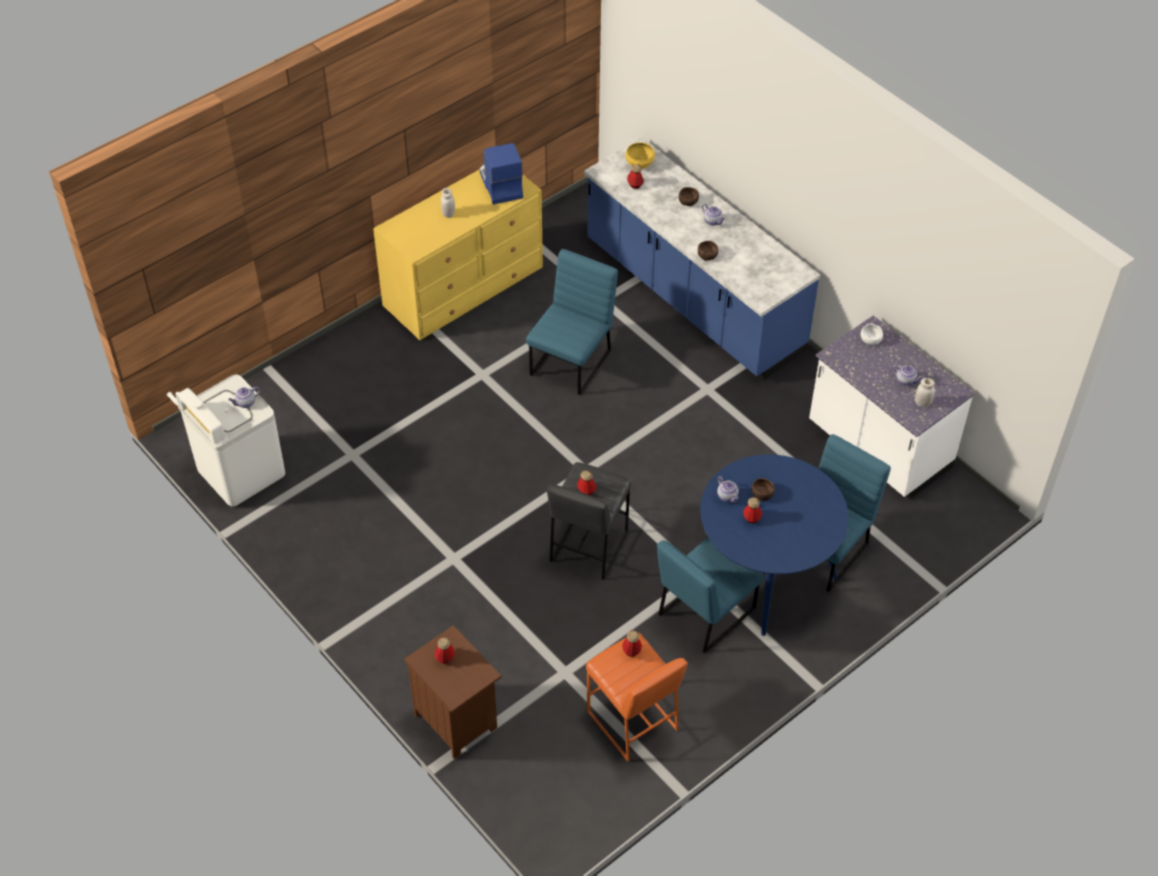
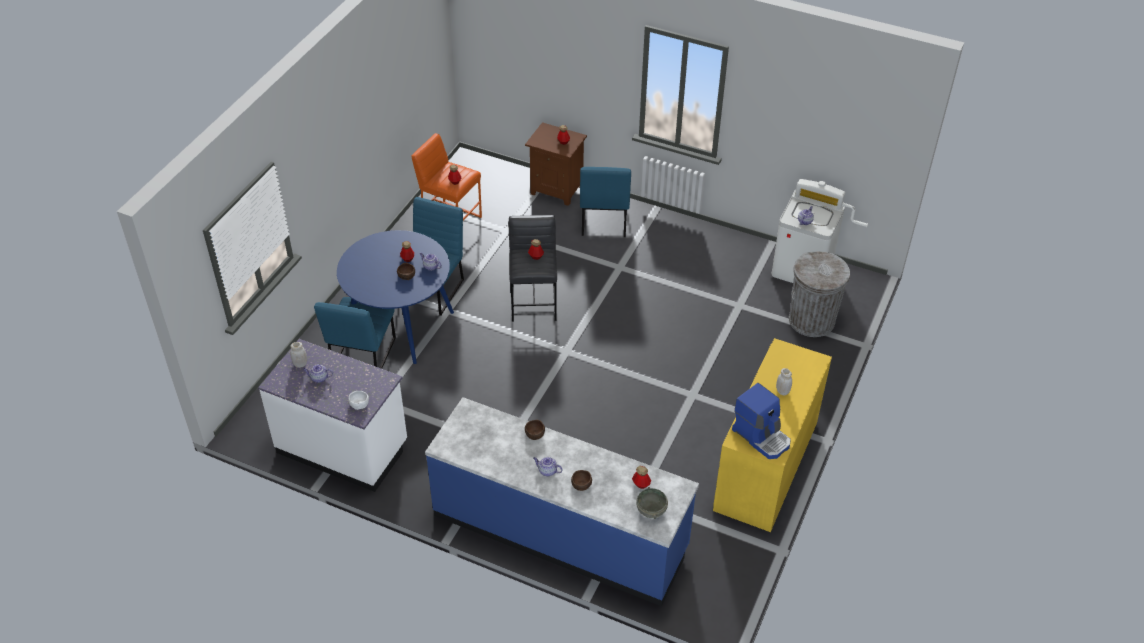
camera: 155 degrees right, 5 degrees down
blue chair [526,249,618,395] -> blue chair moved to [580,167,631,237]
yellow bowl [626,142,655,169] -> grey bowl [636,487,668,519]
none -> grey trash can [789,251,850,337]

